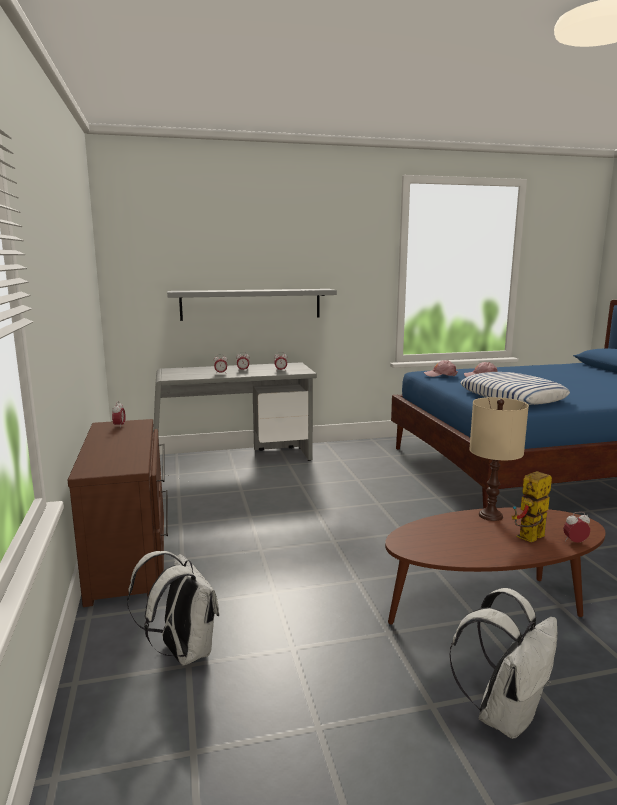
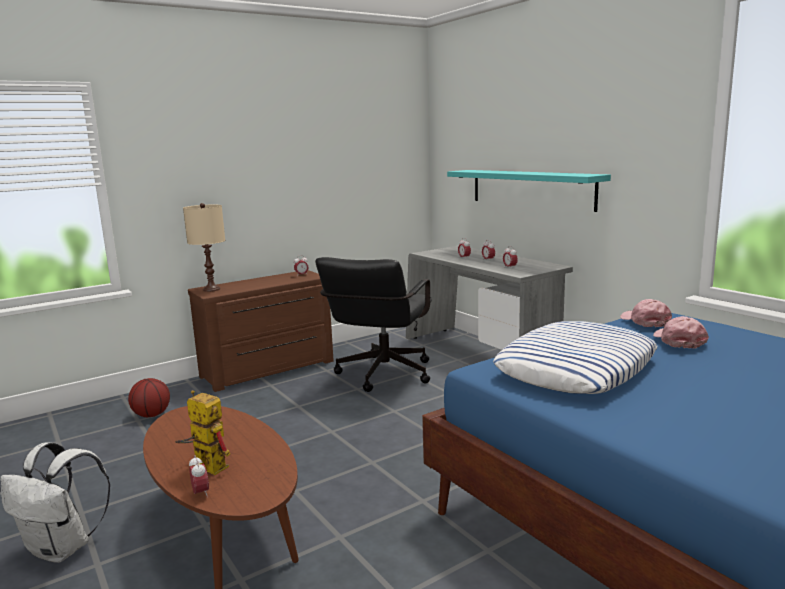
camera: 70 degrees right, 0 degrees up
white backpack [127,551,219,666] -> basketball [128,378,170,417]
grey shelf [167,289,337,321] -> turquoise shelf [447,170,611,212]
beige table lamp [469,397,529,521] -> beige table lamp moved to [183,203,225,292]
none -> black office chair [315,257,432,392]

